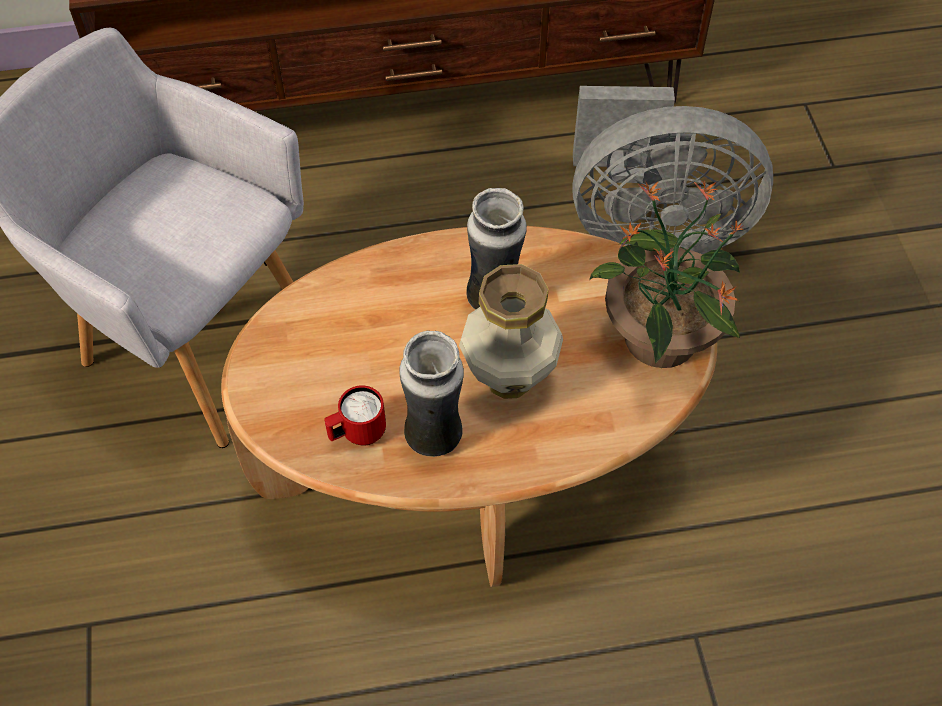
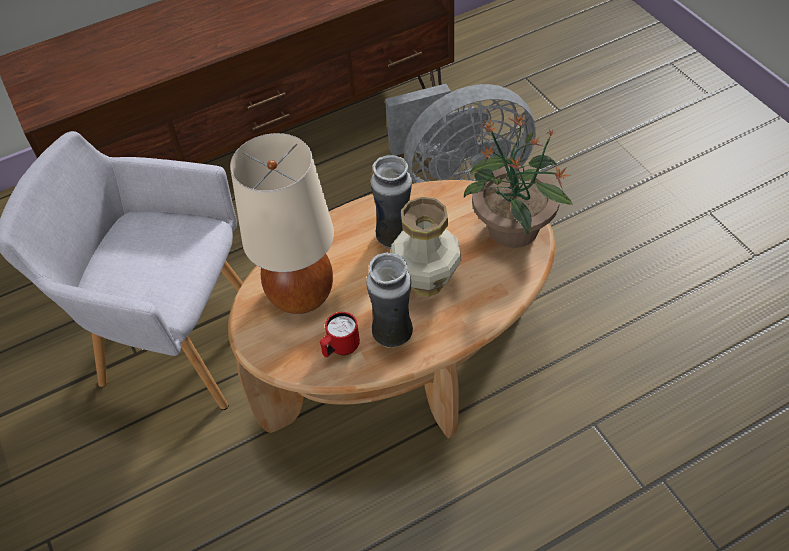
camera: 15 degrees left, 5 degrees down
none -> beige table lamp [230,133,334,314]

